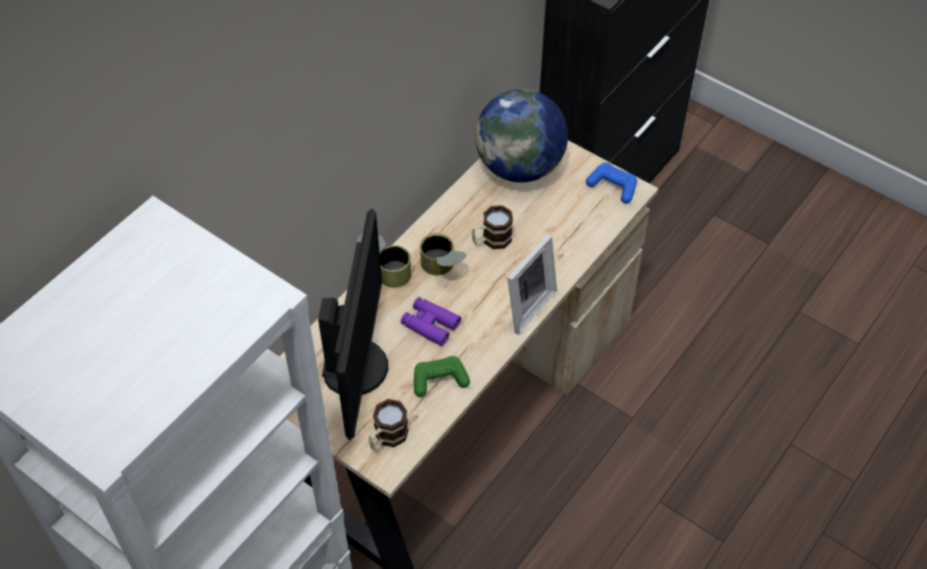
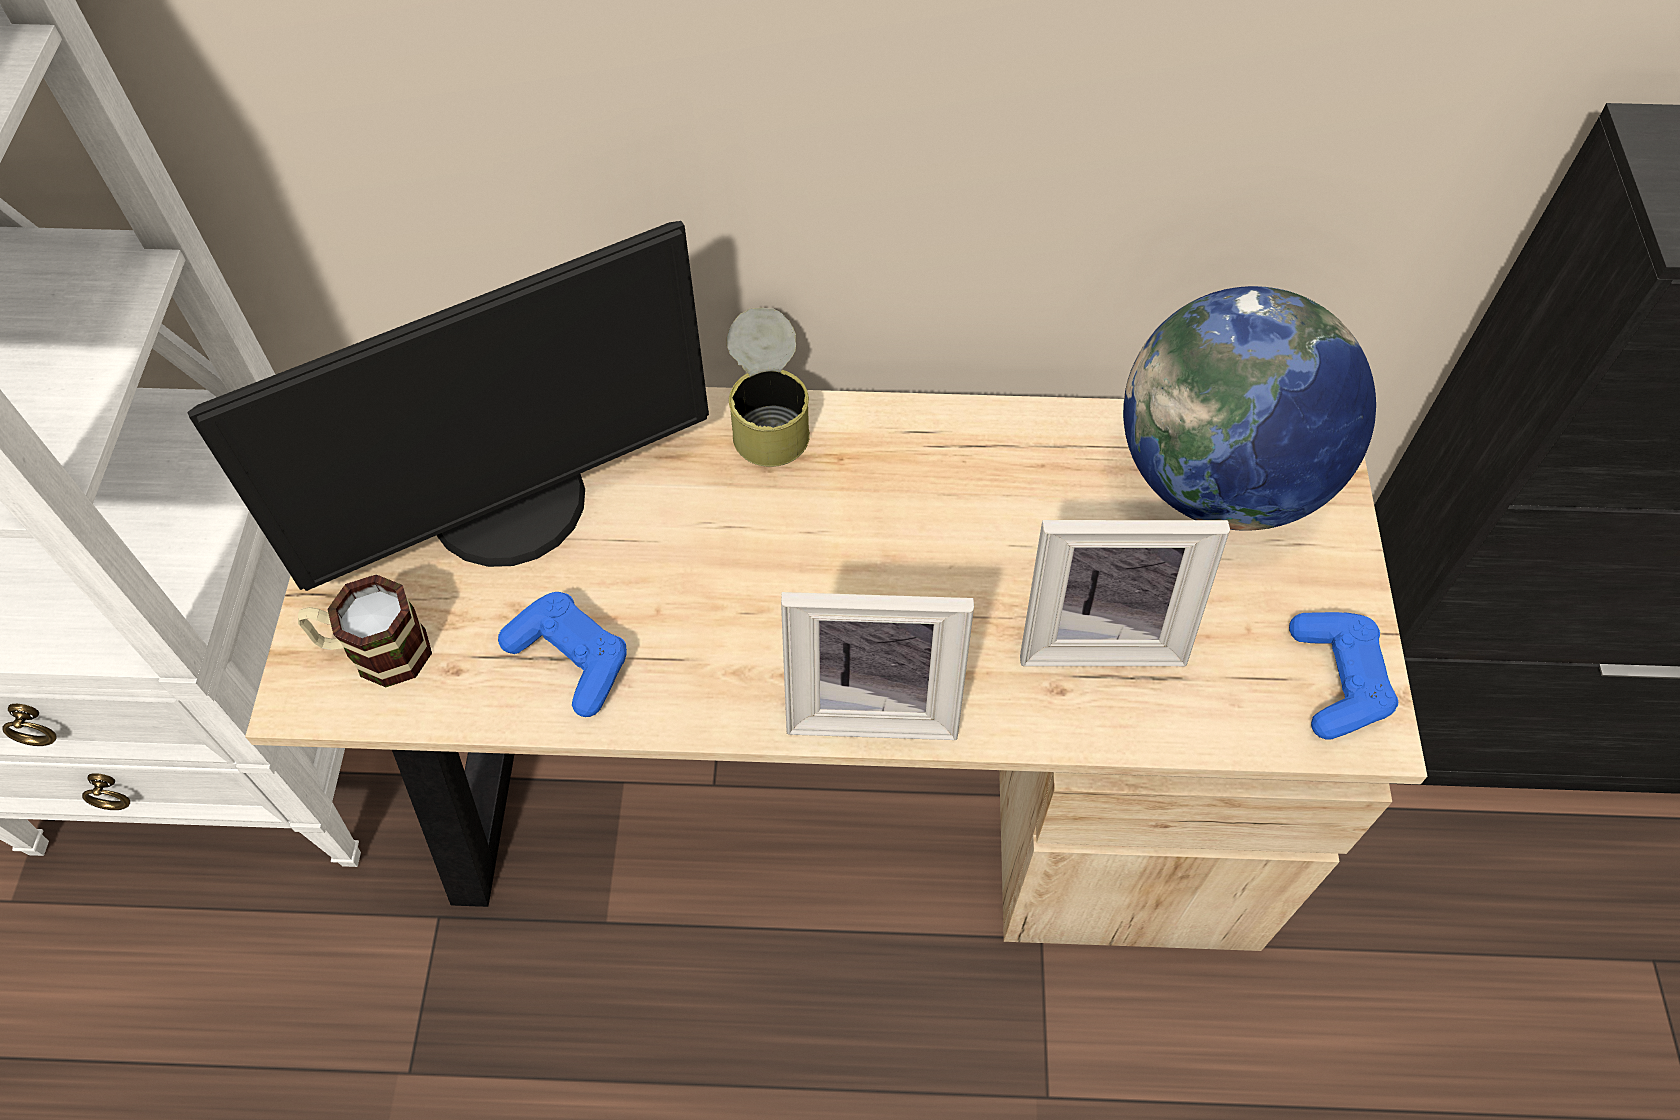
camera: 55 degrees right, 5 degrees up
purple binoculars [401,297,461,346] -> none
green game controller [414,356,470,397] -> blue game controller [498,592,627,717]
can [420,233,466,276] -> none
mug [472,205,513,249] -> none
none -> picture frame [1020,520,1230,666]

